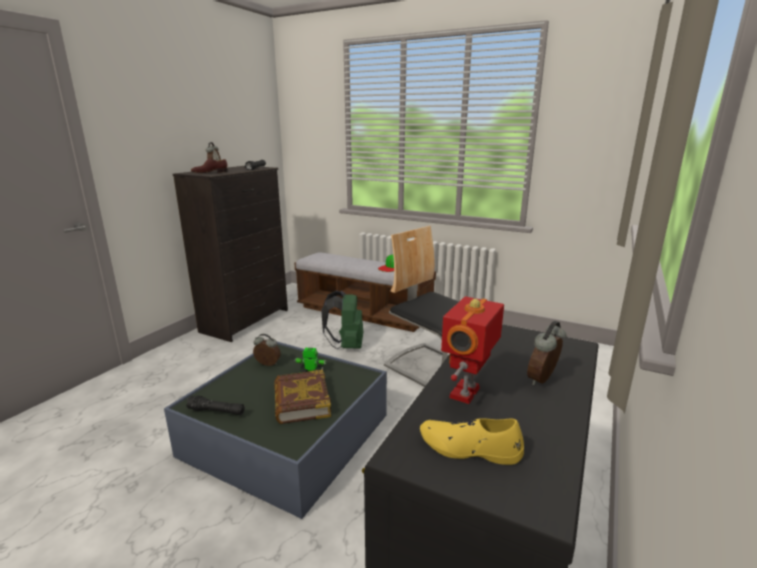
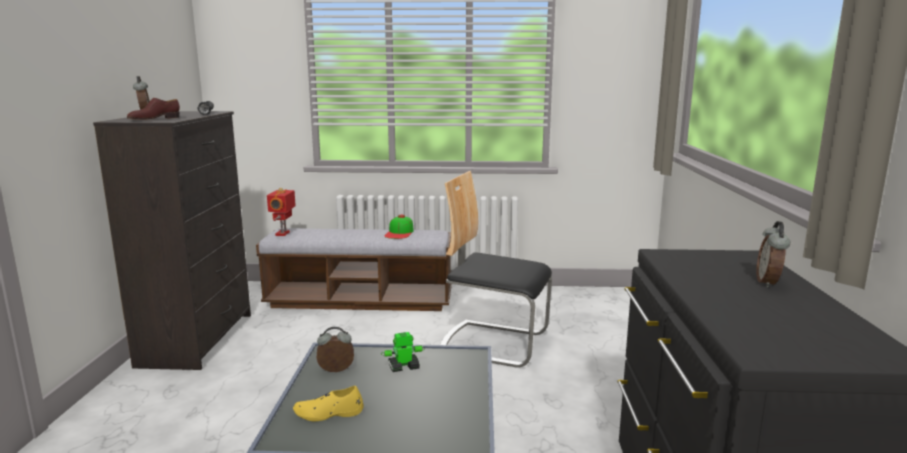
camera: 25 degrees left, 5 degrees down
black flashlight [186,396,245,415] -> none
book [274,370,331,424] -> none
green backpack [321,290,363,349] -> none
yellow shoe [420,418,524,465] -> yellow shoe moved to [293,386,364,422]
toy robot [441,296,504,404] -> toy robot moved to [267,188,296,236]

